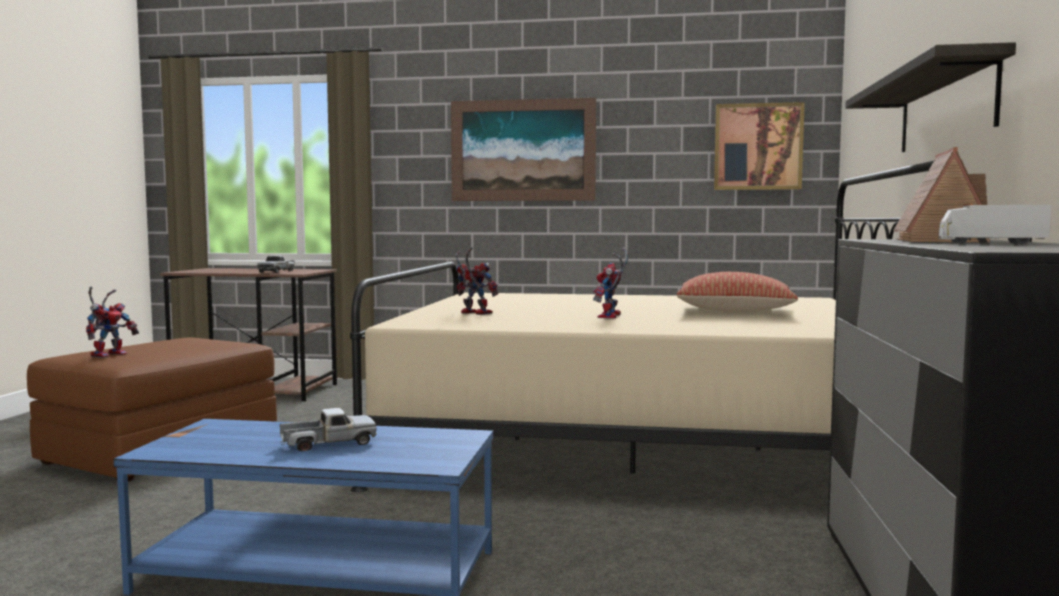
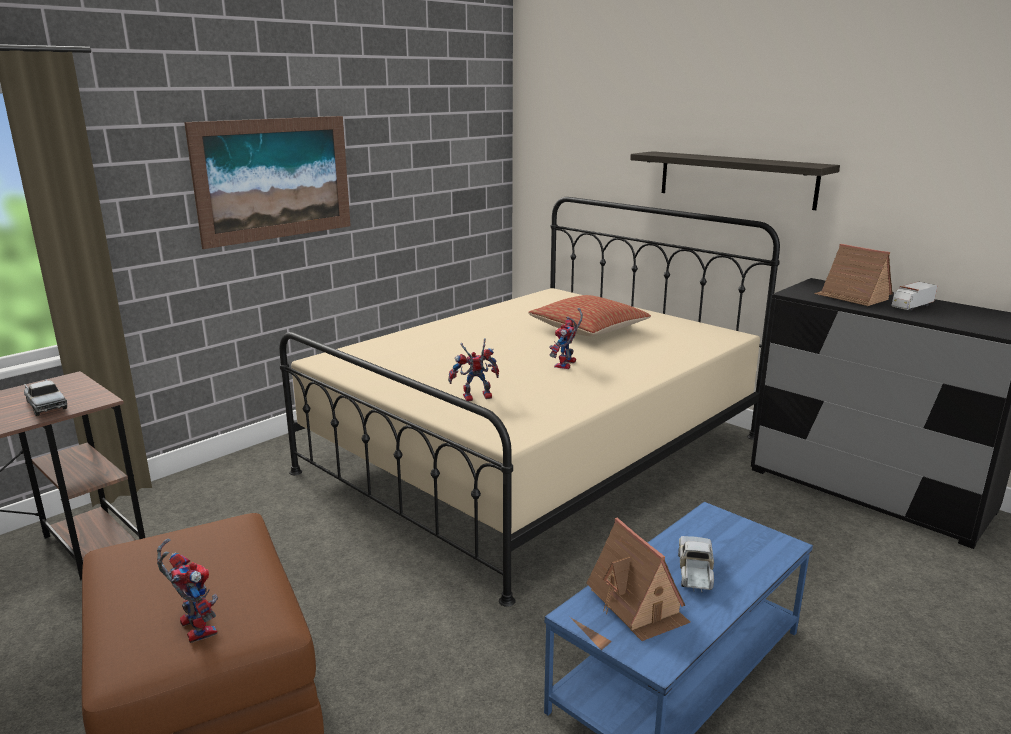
camera: 55 degrees left, 15 degrees up
toy robot [593,248,628,318] -> toy robot turned 60 degrees clockwise [550,308,583,369]
picture [714,102,805,190] -> none
none -> toy house [586,517,690,641]

